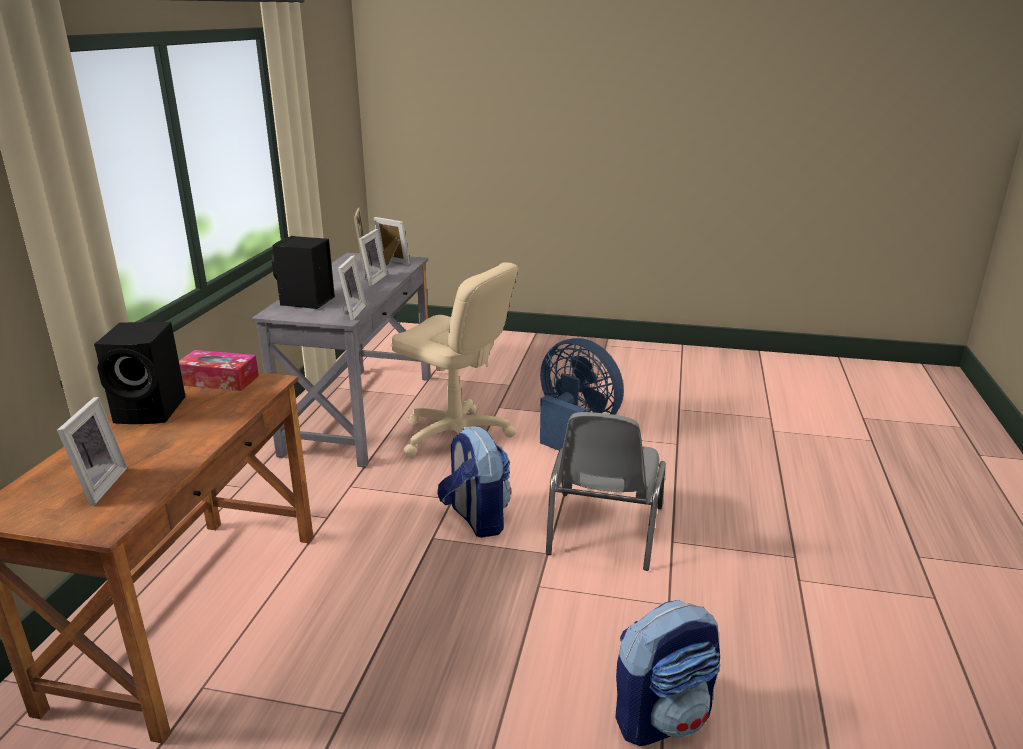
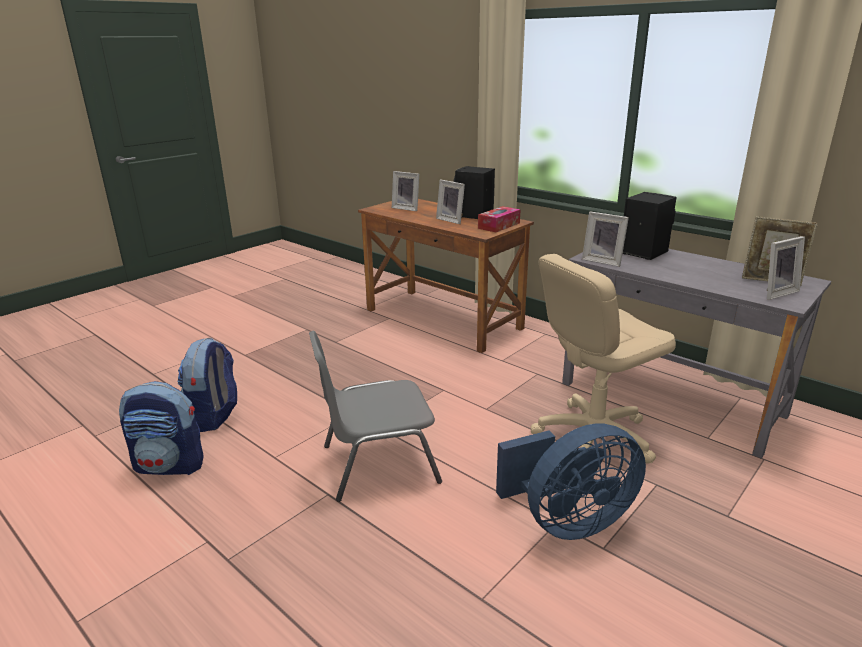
camera: 120 degrees right, 0 degrees up
picture frame [359,229,387,286] -> picture frame moved to [436,180,465,224]
backpack [437,427,511,538] -> backpack moved to [119,381,204,475]
grey chair [546,412,666,571] -> grey chair turned 60 degrees counterclockwise [309,331,442,502]

